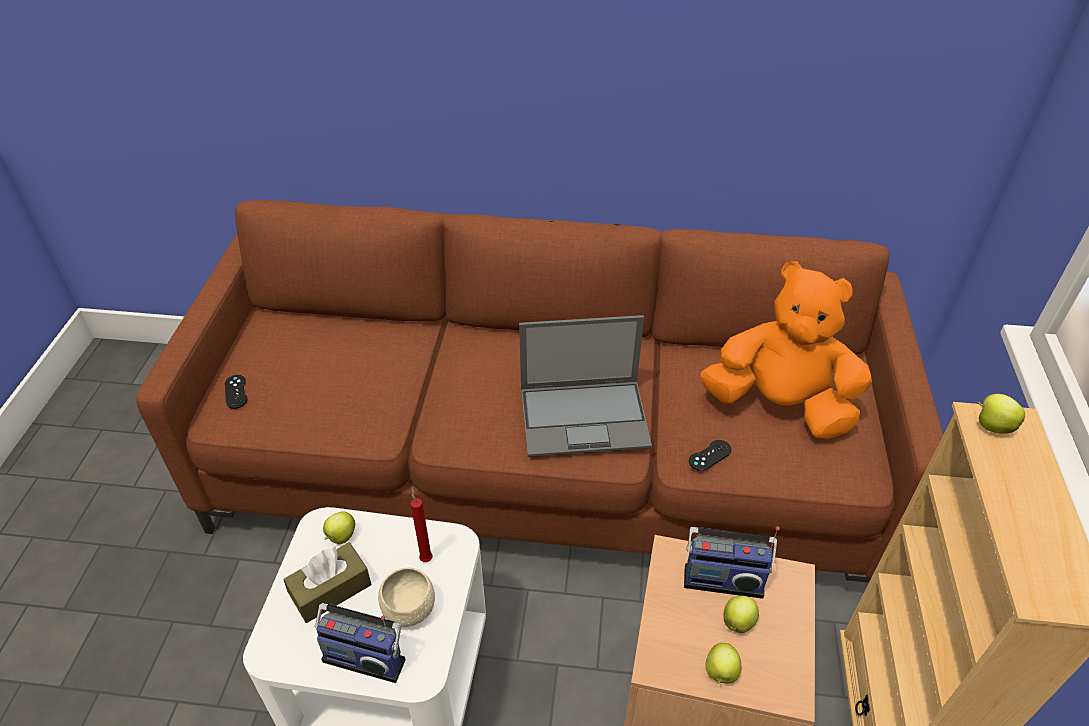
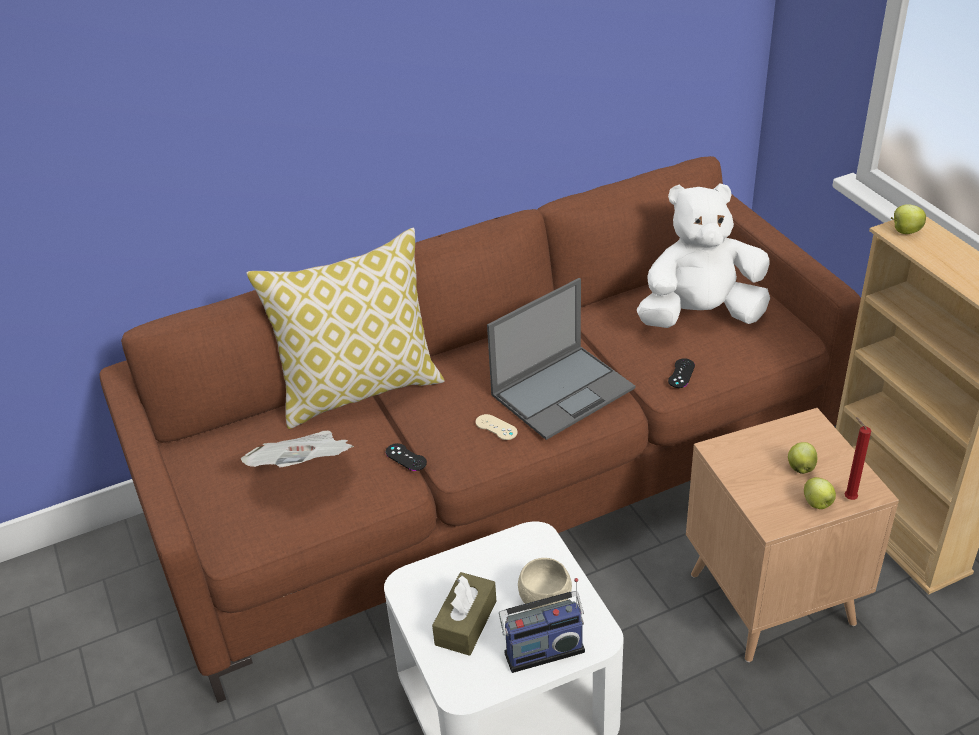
camera: 30 degrees left, 5 degrees down
black game controller [225,375,247,409] -> black game controller moved to [386,443,427,471]
apple [323,511,355,544] -> none
red candle [411,487,433,562] -> red candle moved to [845,417,871,500]
radio [684,526,780,599] -> none
orange plush toy [700,262,872,439] -> white plush toy [637,183,770,328]
none -> newspaper [241,431,354,467]
none -> pillow [246,228,445,429]
none -> beige game controller [476,414,518,440]

